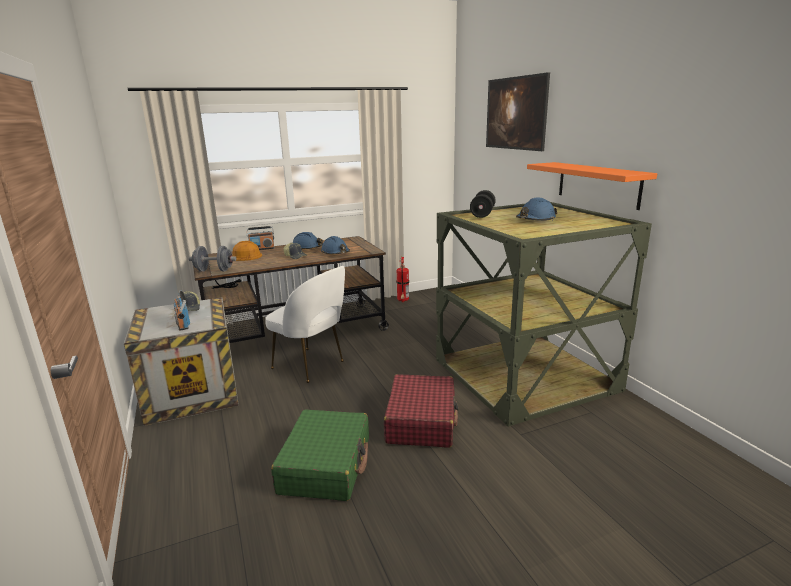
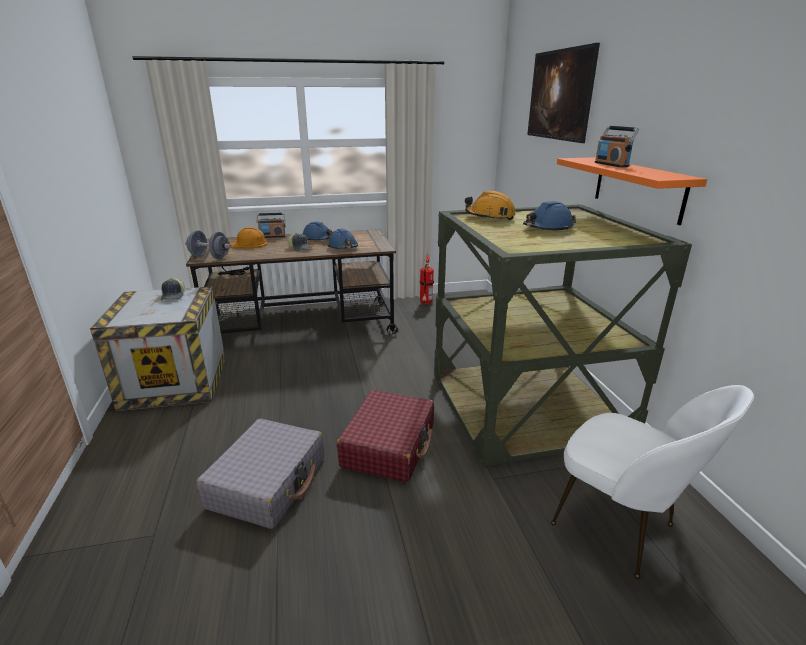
camera: 10 degrees right, 5 degrees up
radio [173,290,190,331] -> radio moved to [595,126,639,167]
white chair [265,266,345,383] -> white chair moved to [551,385,754,579]
green suitcase [271,409,369,501] -> grey suitcase [196,419,324,529]
black dumbbell [470,190,496,218] -> orange hard hat [465,191,516,220]

